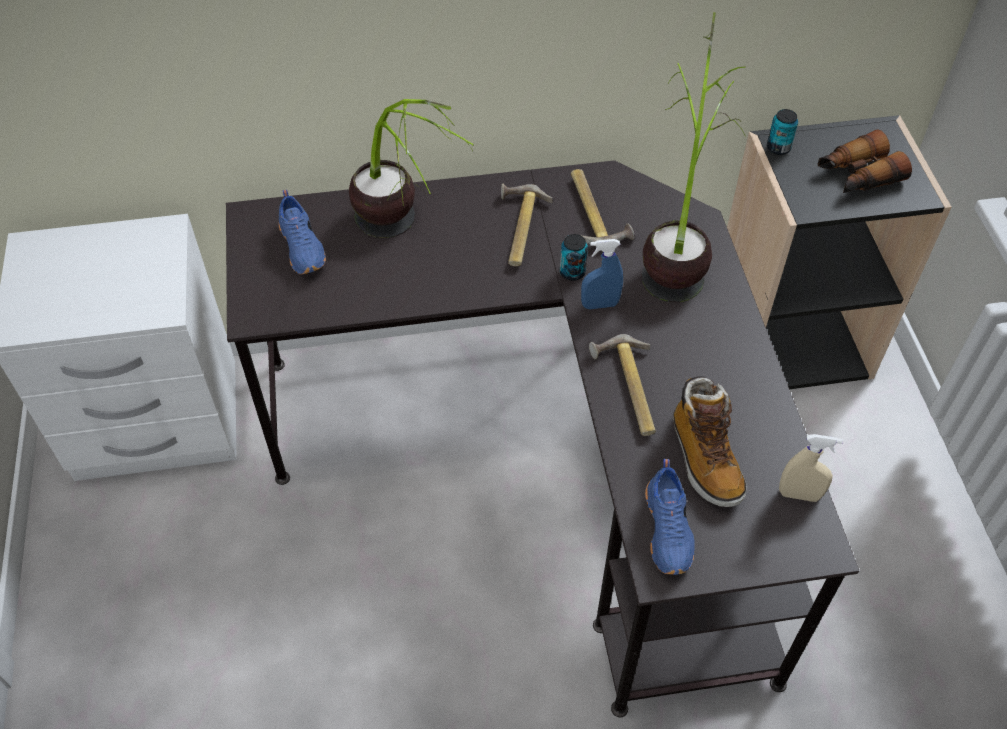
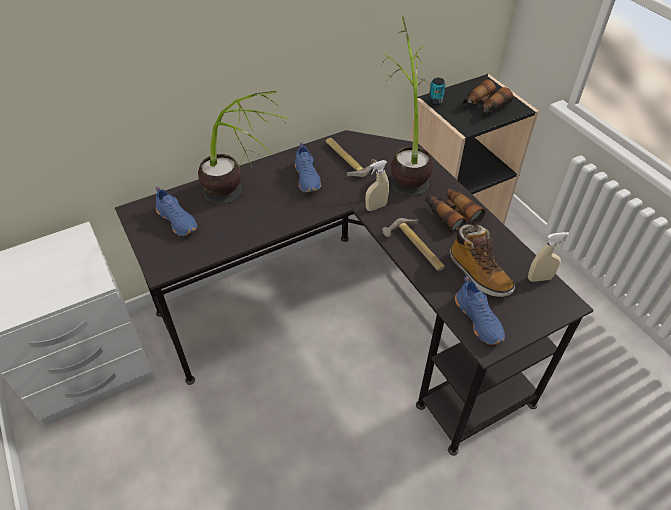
camera: 20 degrees left, 5 degrees down
hammer [501,183,553,266] -> blue shoe [295,142,321,192]
can [560,234,588,281] -> none
blue spray bottle [581,239,623,309] -> beige spray bottle [365,160,389,211]
none -> binoculars [425,186,485,234]

